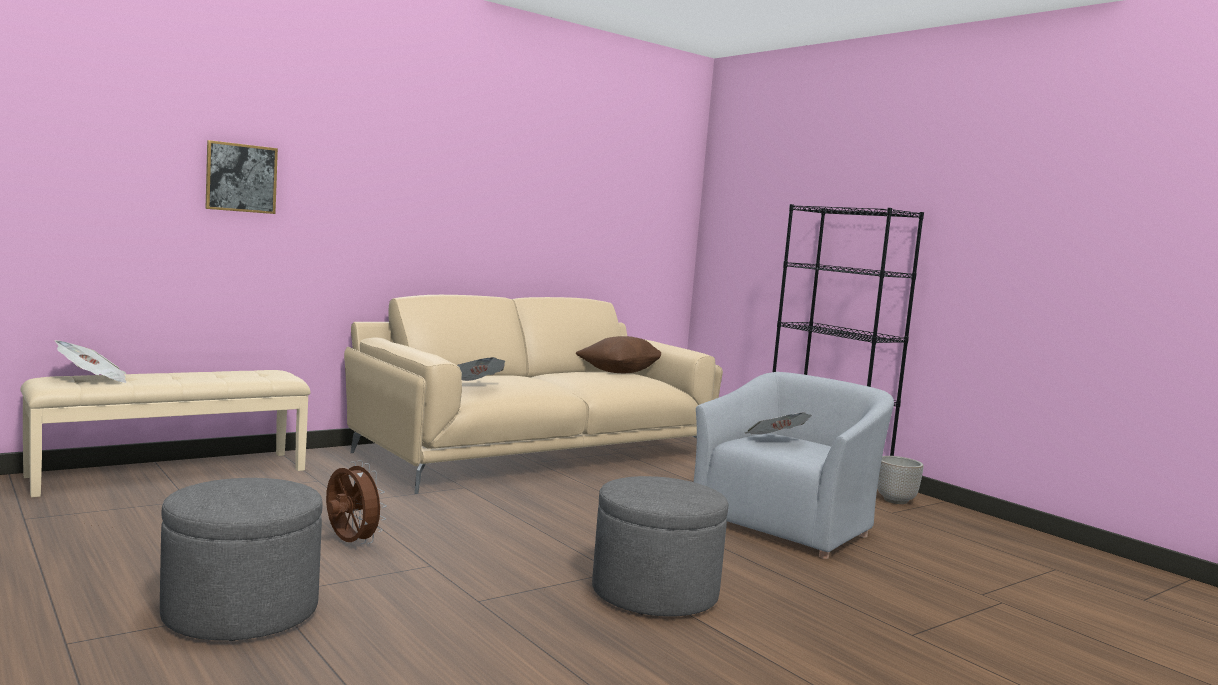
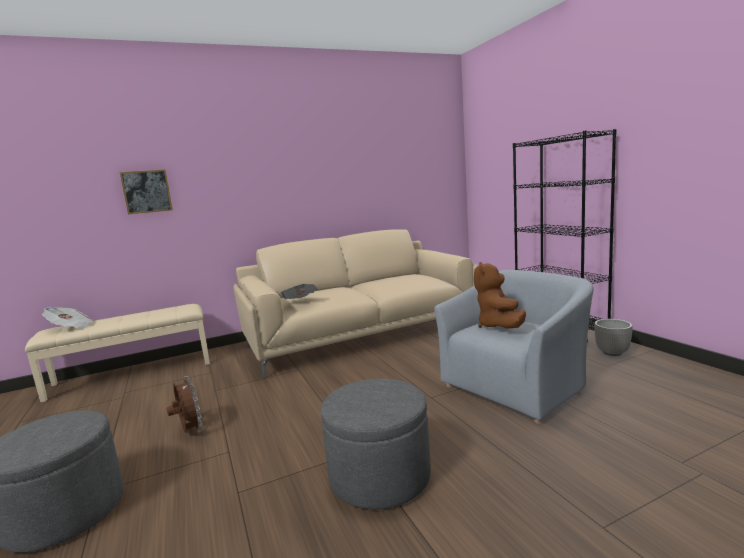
camera: 15 degrees right, 5 degrees up
brown pillow [576,336,661,373] -> none
newspaper [745,412,812,434] -> brown plush toy [474,262,526,329]

